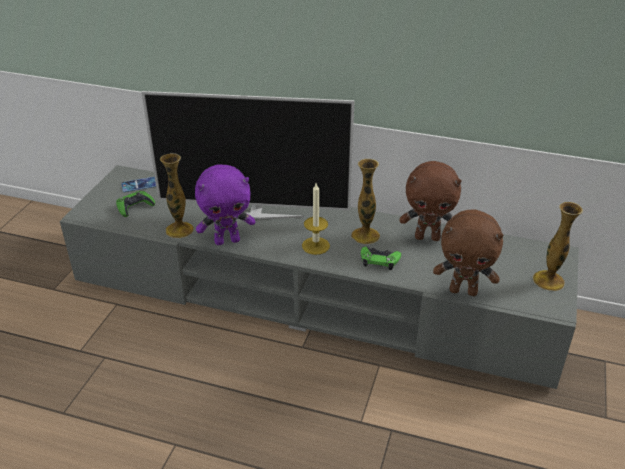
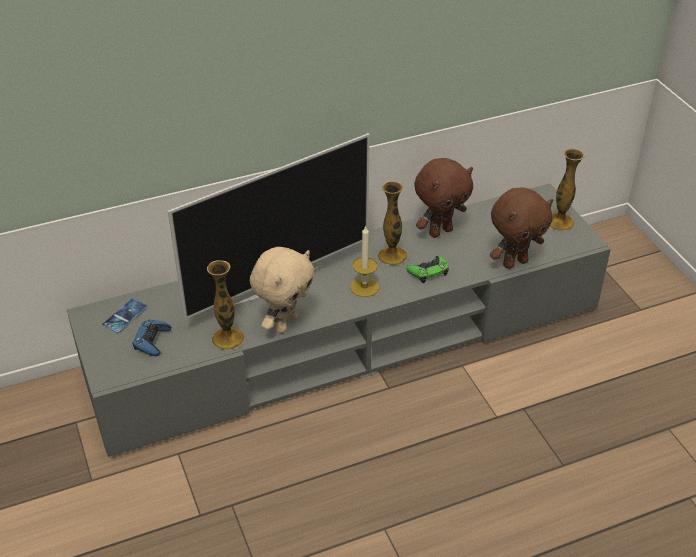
camera: 40 degrees left, 5 degrees up
green game controller [116,191,155,217] -> blue game controller [133,320,171,356]
purple plush toy [195,164,255,245] -> beige plush toy [250,247,315,333]

